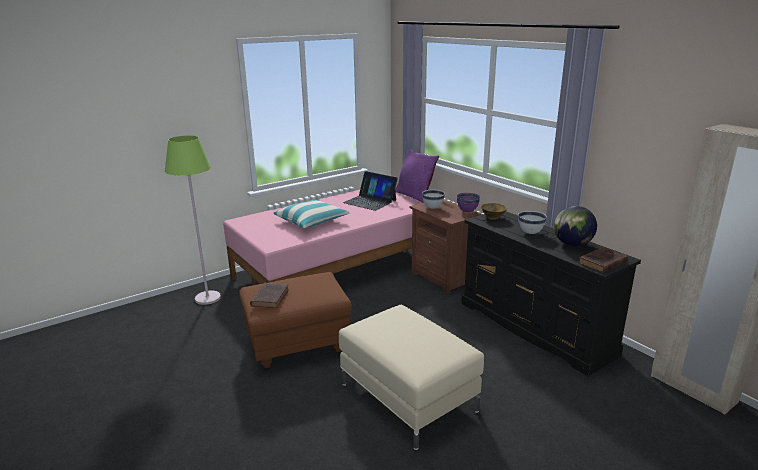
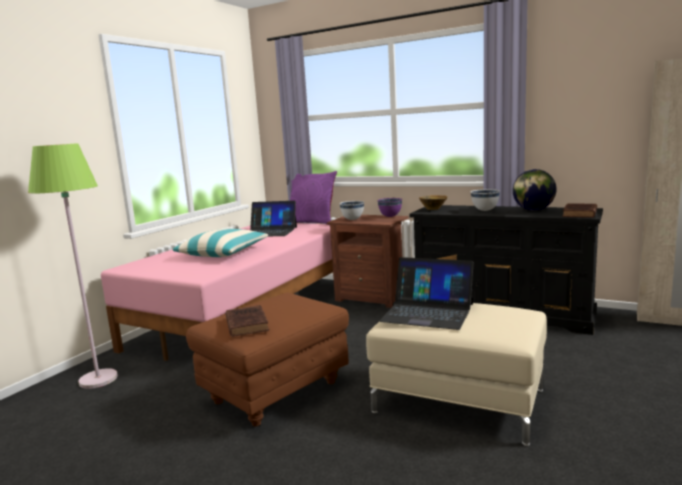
camera: 25 degrees left, 10 degrees down
none -> laptop [379,257,474,330]

